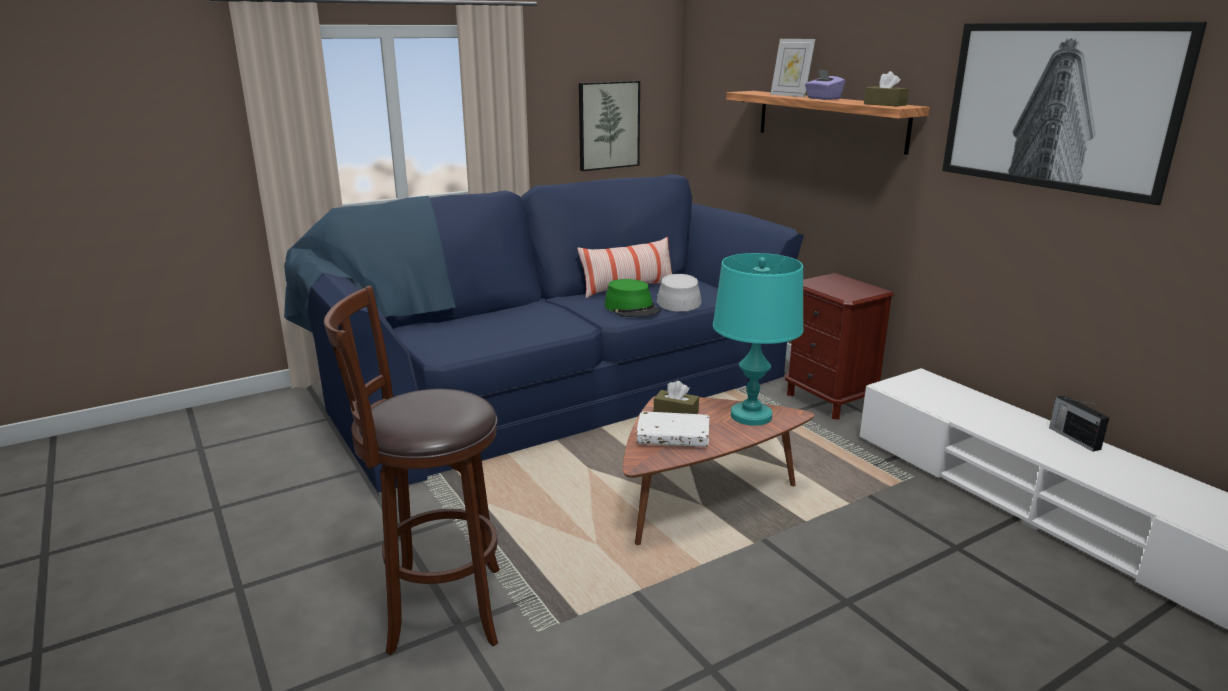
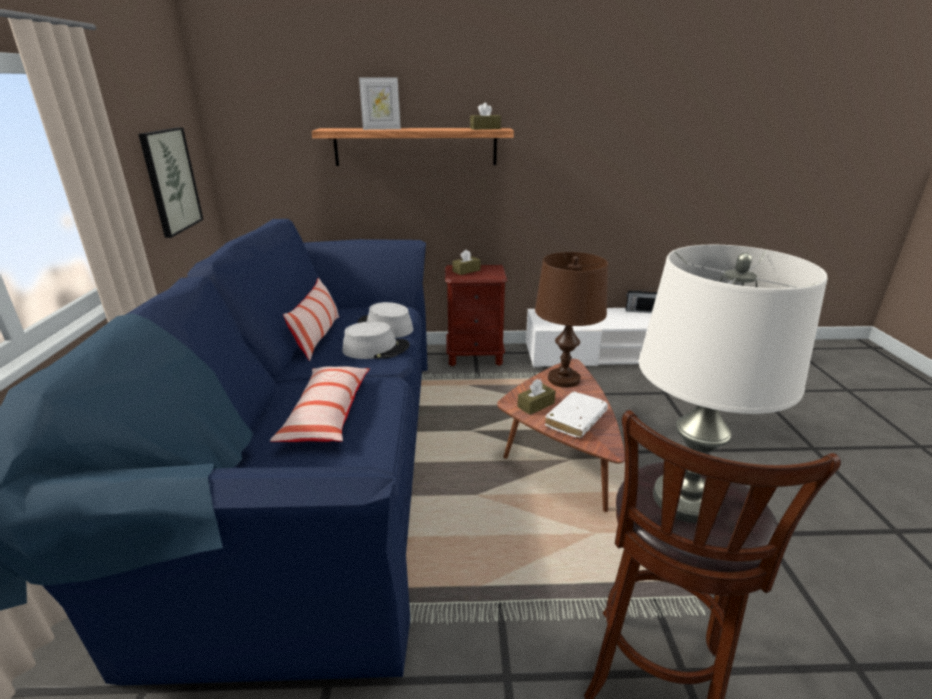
camera: 60 degrees left, 5 degrees up
green hat [604,279,661,317] -> grey hat [342,321,410,359]
turquoise table lamp [713,253,804,426] -> brown table lamp [535,252,608,388]
purple tissue box [805,69,845,100] -> none
picture [942,22,1207,205] -> none
none -> pillow [270,367,370,442]
none -> brown tissue box [452,249,481,275]
none -> white table lamp [639,245,828,523]

